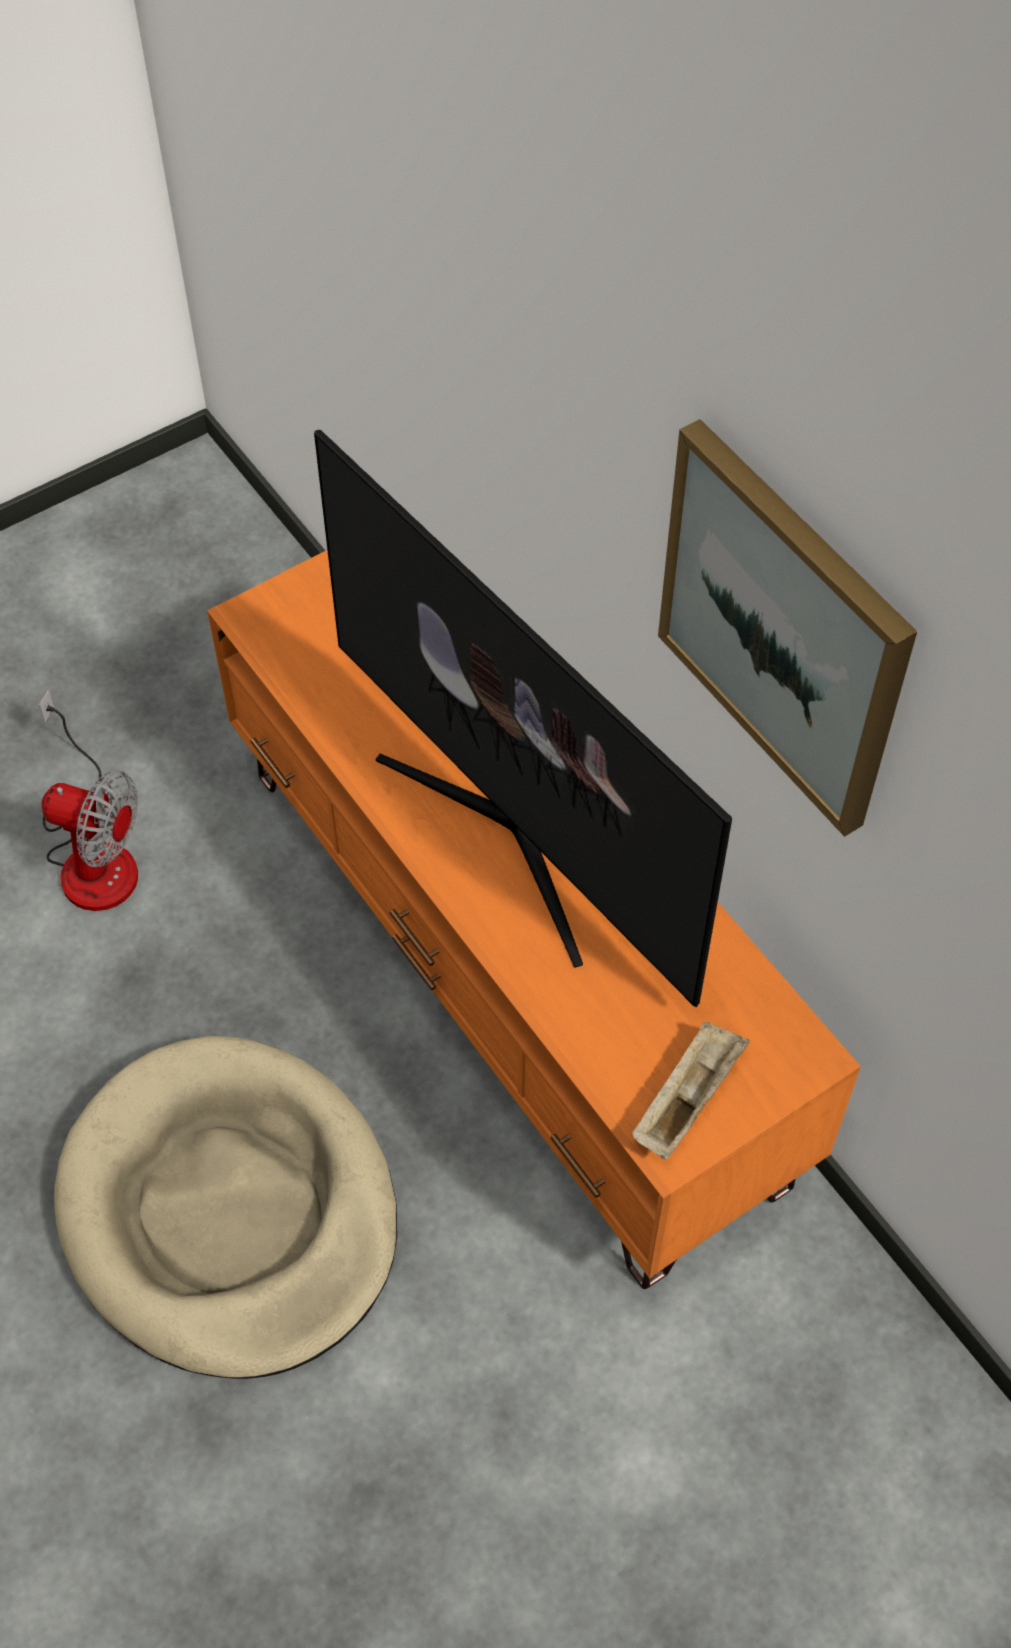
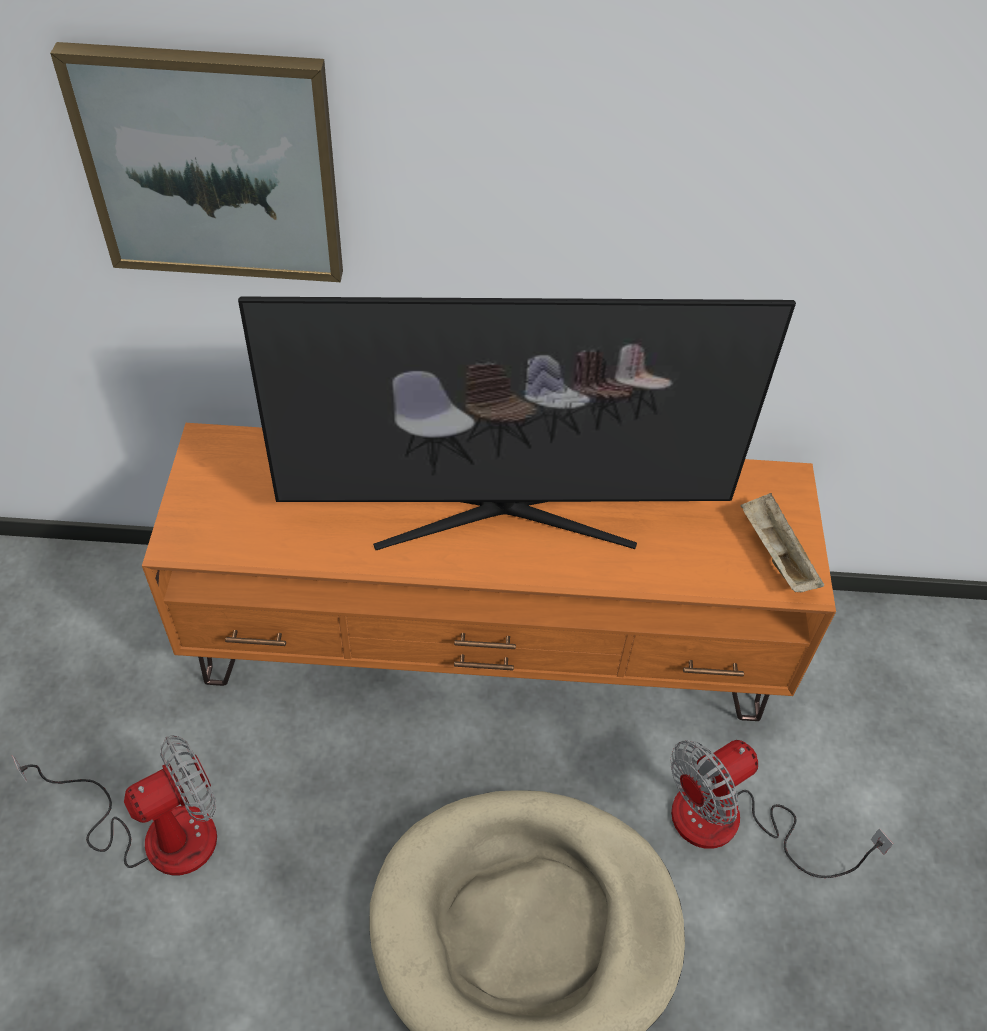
camera: 55 degrees left, 5 degrees down
picture [658,419,917,837] -> picture moved to [50,42,343,282]
none -> fan [670,740,893,878]

